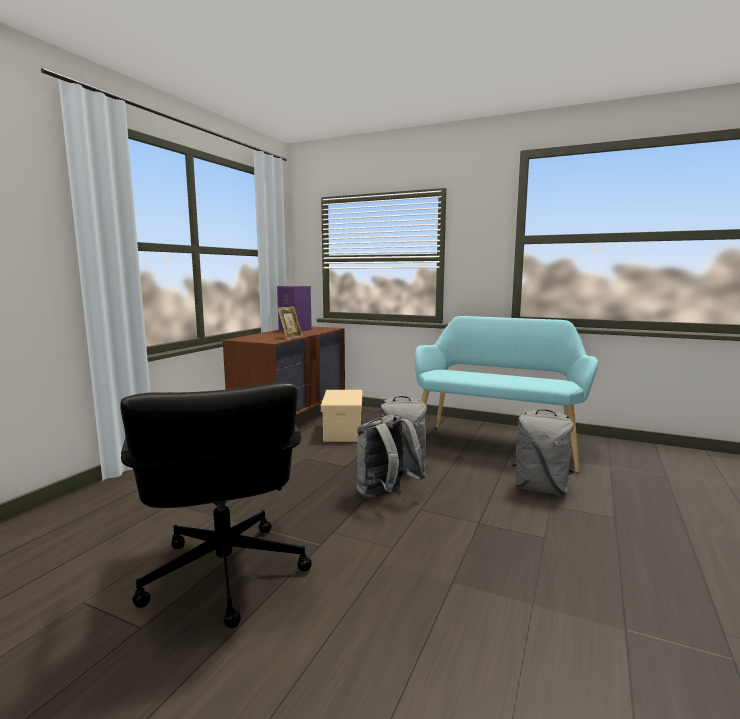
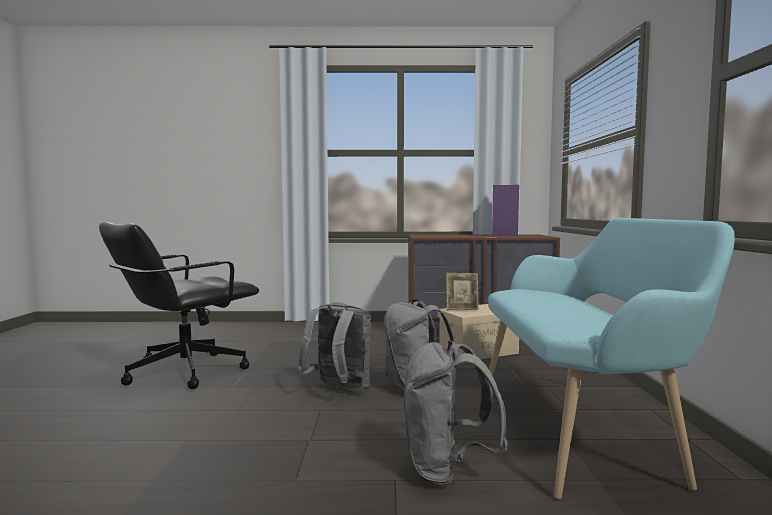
camera: 65 degrees right, 5 degrees down
picture frame [277,306,302,340] -> picture frame moved to [446,273,479,310]

